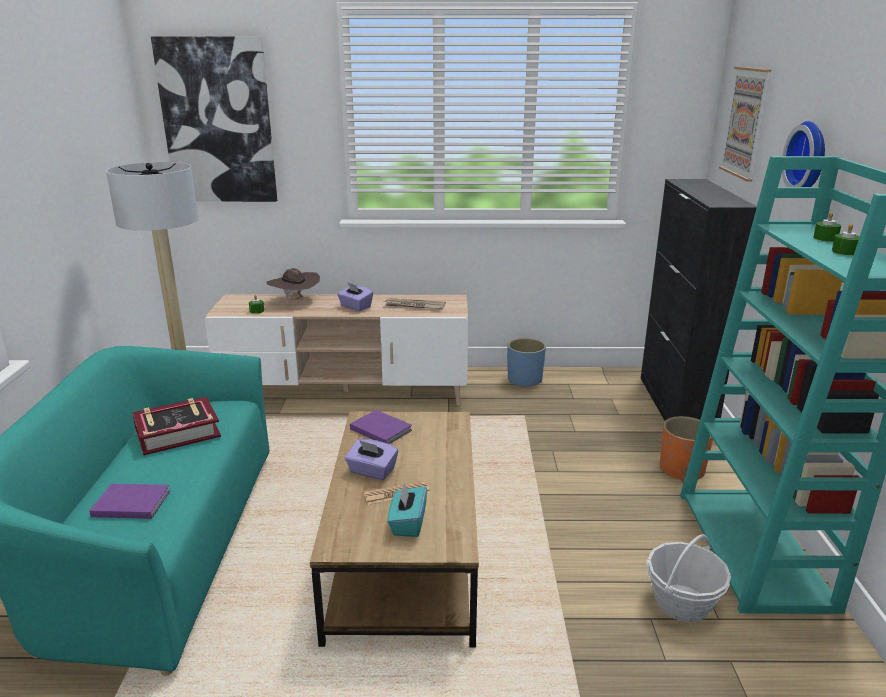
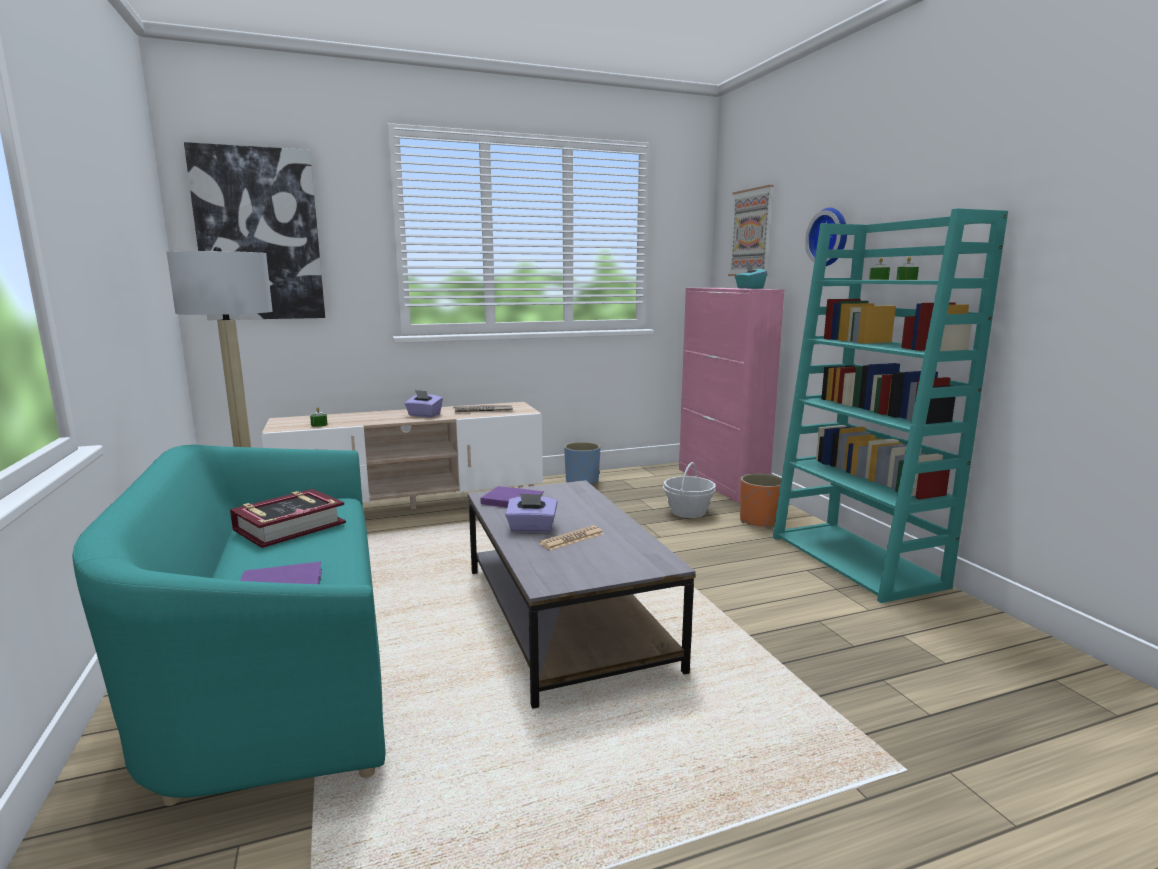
camera: 20 degrees left, 10 degrees down
brown hat [266,268,320,301] -> none
brown coffee table [310,411,479,647] -> grey coffee table [468,480,696,709]
turquoise tissue box [388,483,427,537] -> turquoise tissue box moved to [735,263,767,289]
black cabinet [641,179,757,421] -> pink cabinet [679,288,784,503]
basket [646,534,731,622] -> basket moved to [663,462,716,518]

